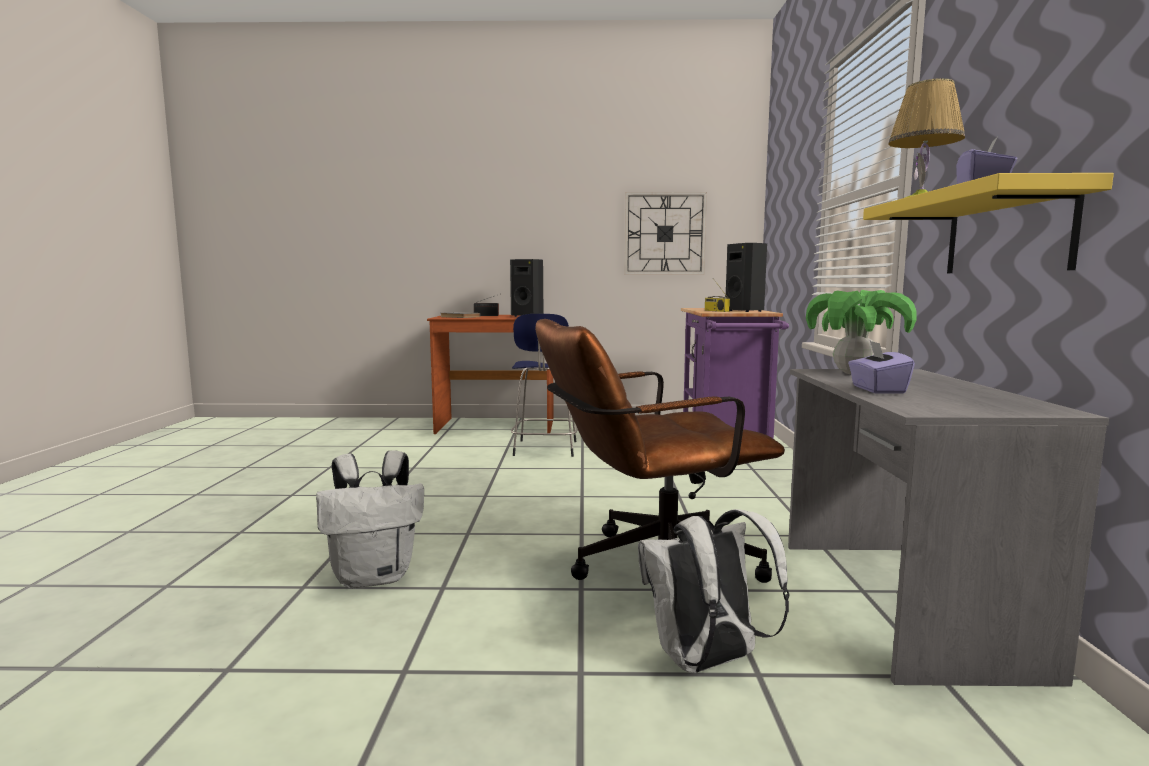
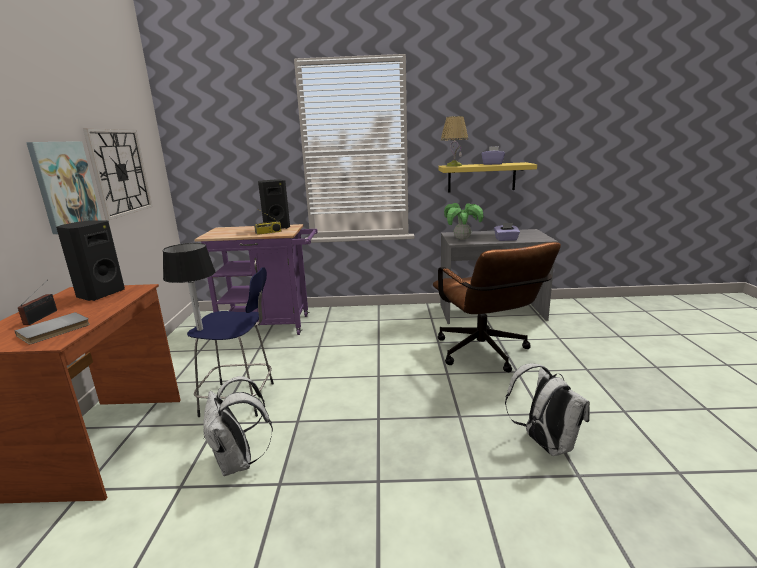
camera: 90 degrees left, 10 degrees up
white backpack [638,509,789,673] -> white backpack moved to [203,376,273,476]
none -> picture [26,141,102,234]
none -> black table lamp [163,243,215,331]

